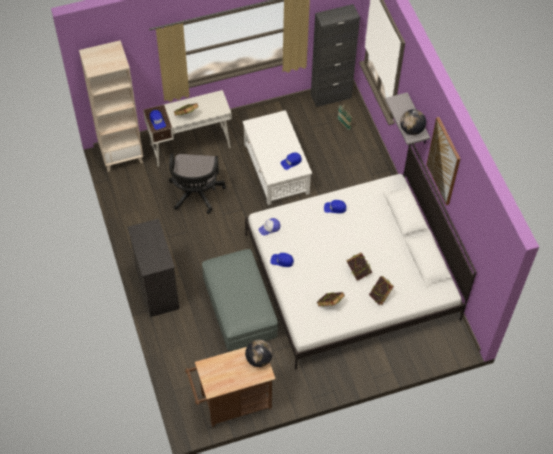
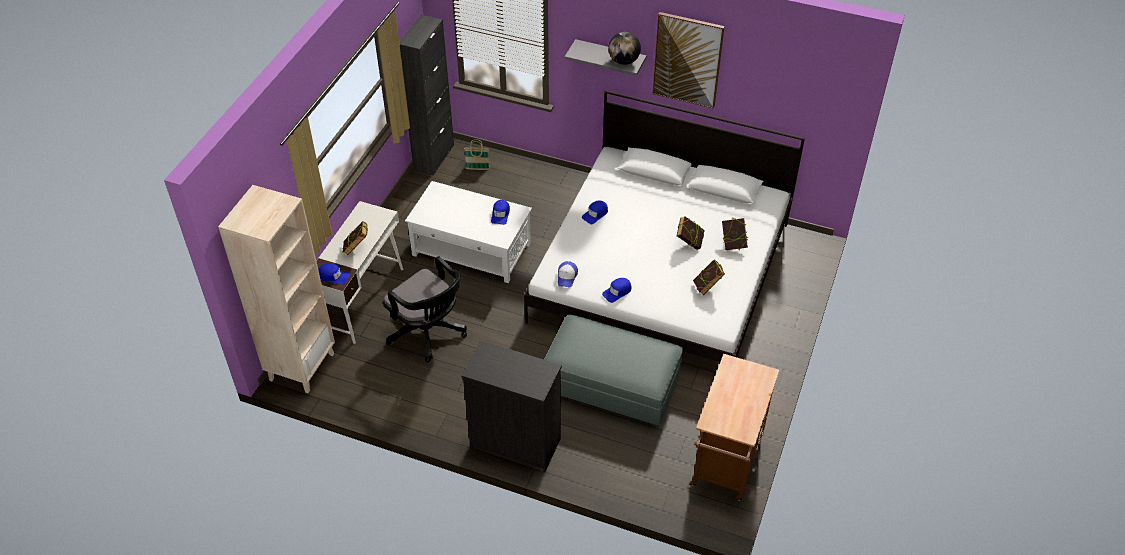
camera: 50 degrees left, 10 degrees down
globe [245,340,273,367] -> none

